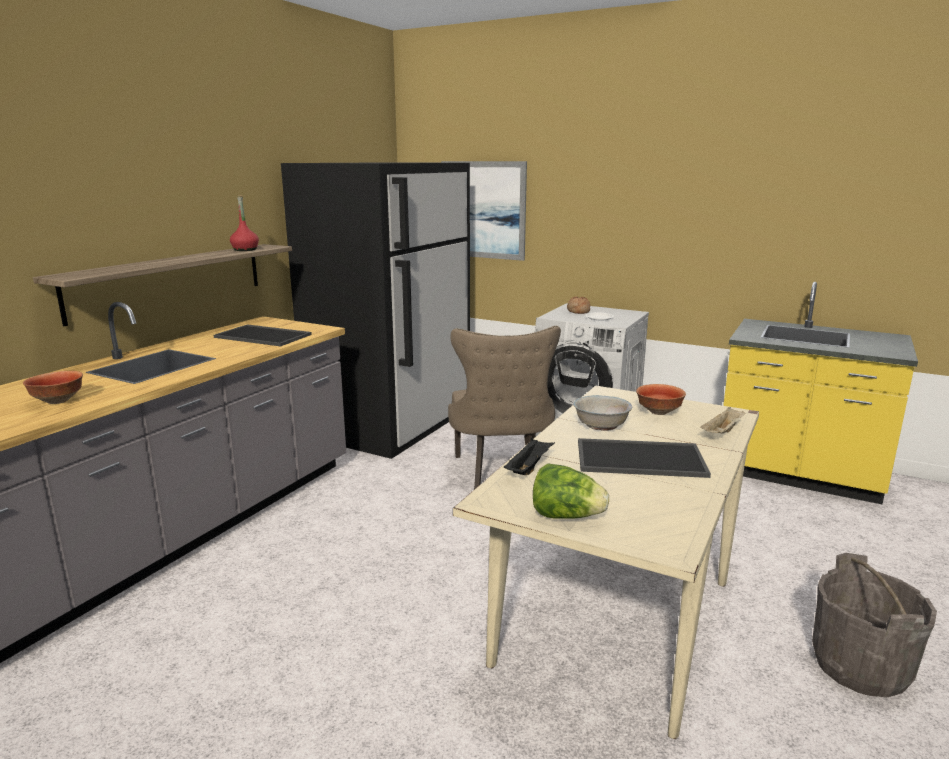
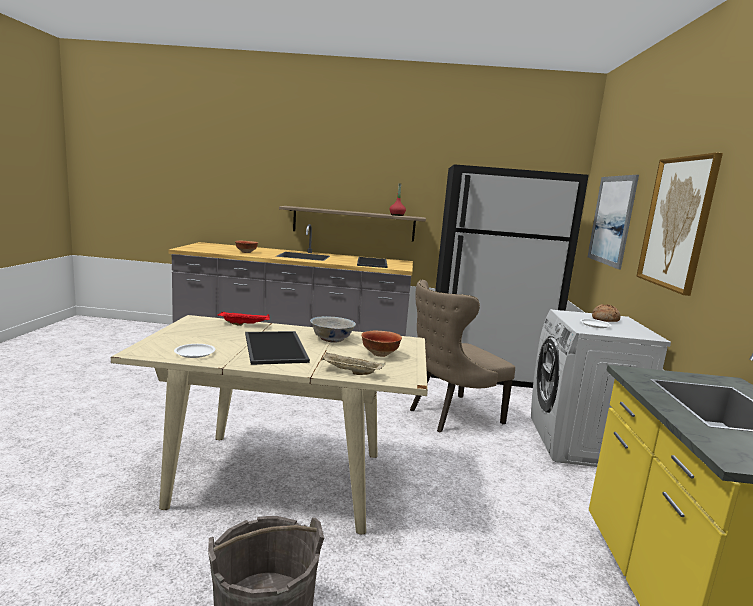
camera: 65 degrees right, 5 degrees down
black tray [503,438,555,475] -> red tray [218,311,270,326]
lettuce [533,464,609,519] -> none
none -> white plate [174,344,215,358]
none -> picture [636,153,723,296]

